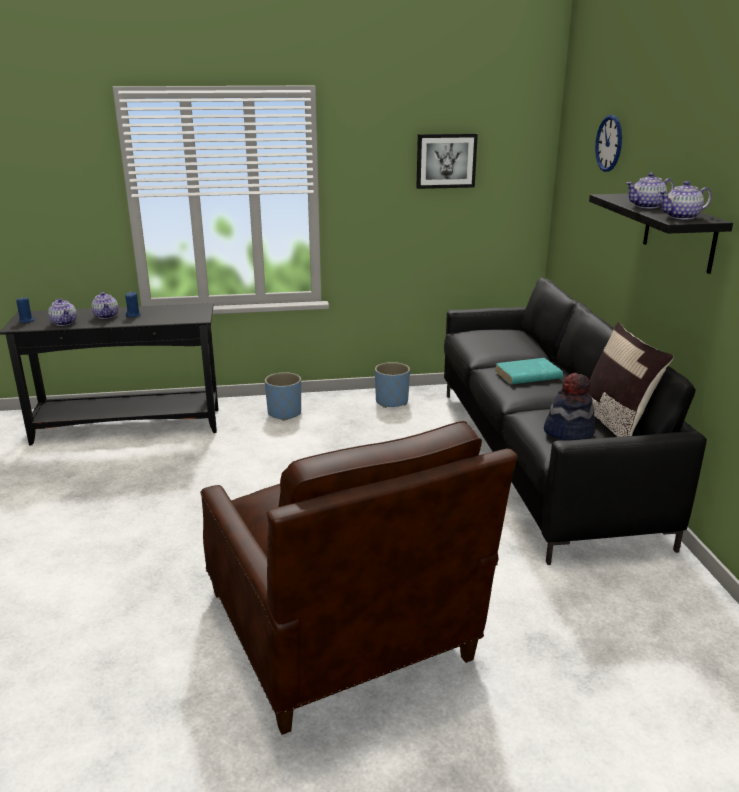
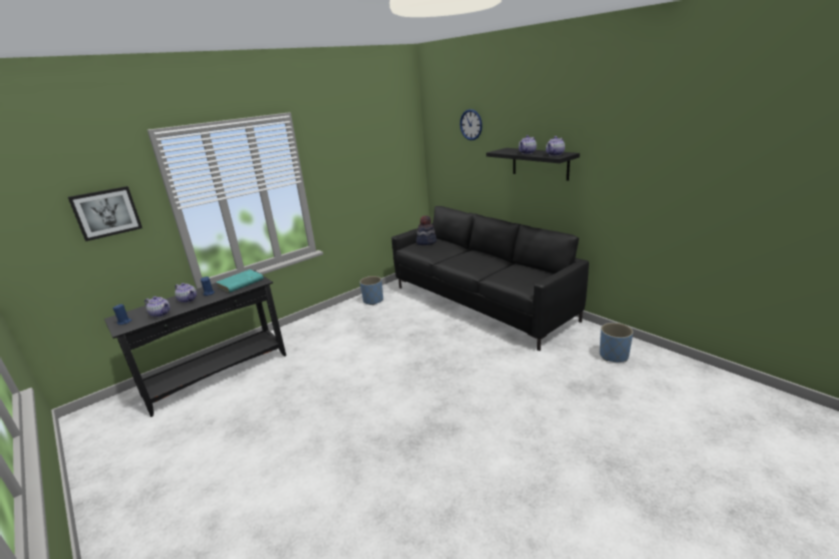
camera: 30 degrees left, 0 degrees up
brown armchair [200,421,517,735] -> none
blue planter [265,372,301,421] -> blue planter moved to [600,323,633,362]
picture [416,133,478,189] -> picture moved to [68,186,142,241]
turquoise book [494,358,563,385] -> turquoise book moved to [216,269,264,293]
hat [544,373,595,441] -> hat moved to [416,216,437,245]
pillow [588,322,674,437] -> none

